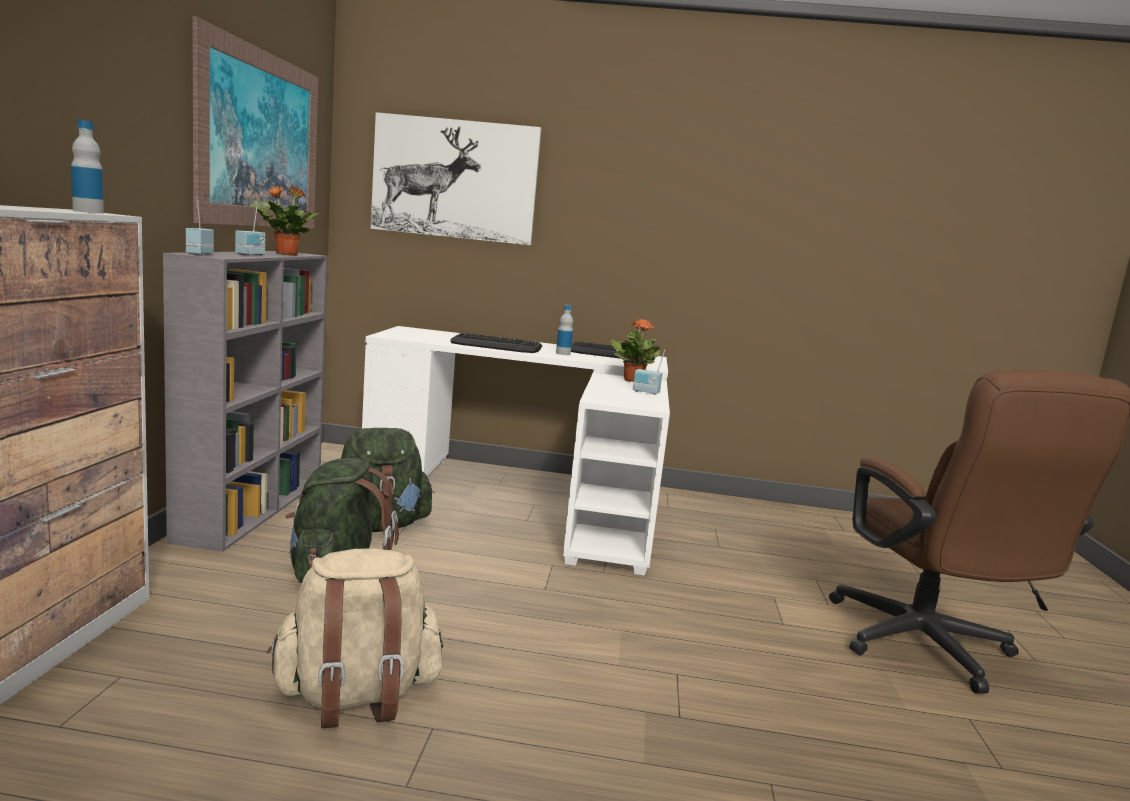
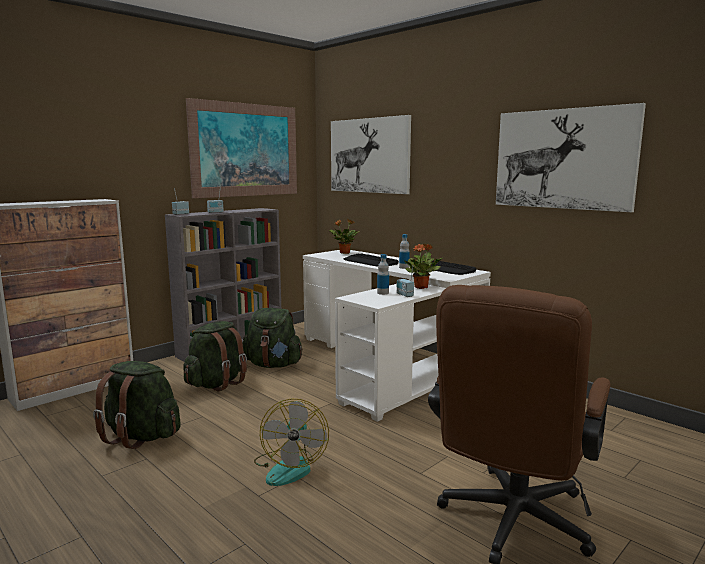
camera: 40 degrees right, 0 degrees up
bottle [71,120,104,214] -> bottle moved to [377,254,389,295]
potted plant [253,186,319,255] -> potted plant moved to [330,219,360,254]
beige backpack [267,548,443,728] -> green backpack [93,361,181,449]
none -> fan [254,399,329,486]
none -> picture [496,103,646,212]

